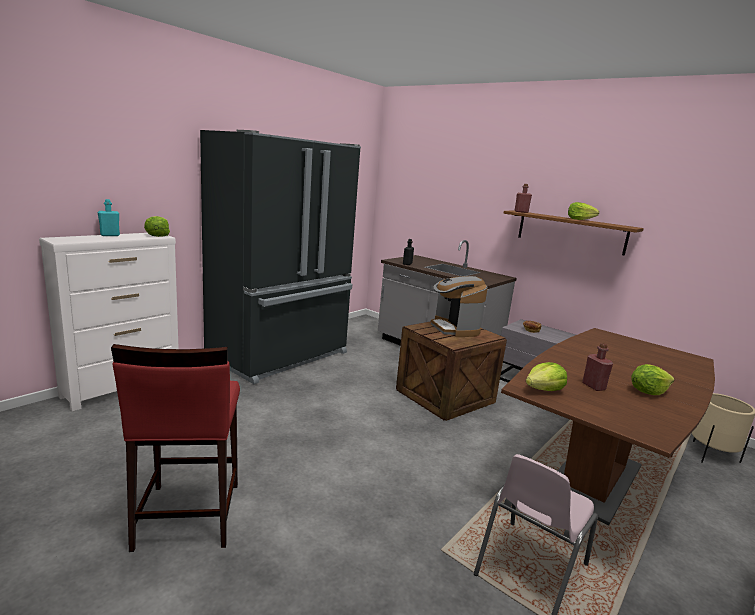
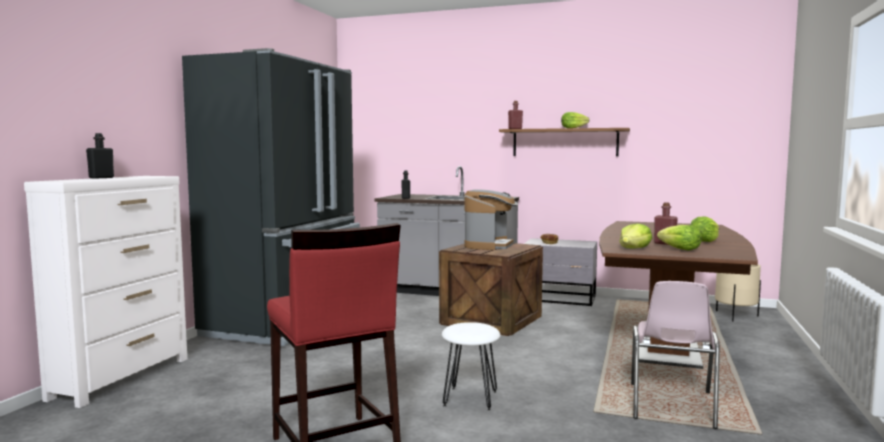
camera: 20 degrees left, 10 degrees down
turquoise bottle [97,199,120,236] -> black bottle [86,133,114,179]
lettuce [144,216,170,237] -> lettuce moved to [657,225,701,250]
coffee machine [431,276,488,337] -> coffee machine turned 120 degrees counterclockwise [464,189,518,250]
none -> white stool [442,322,501,411]

